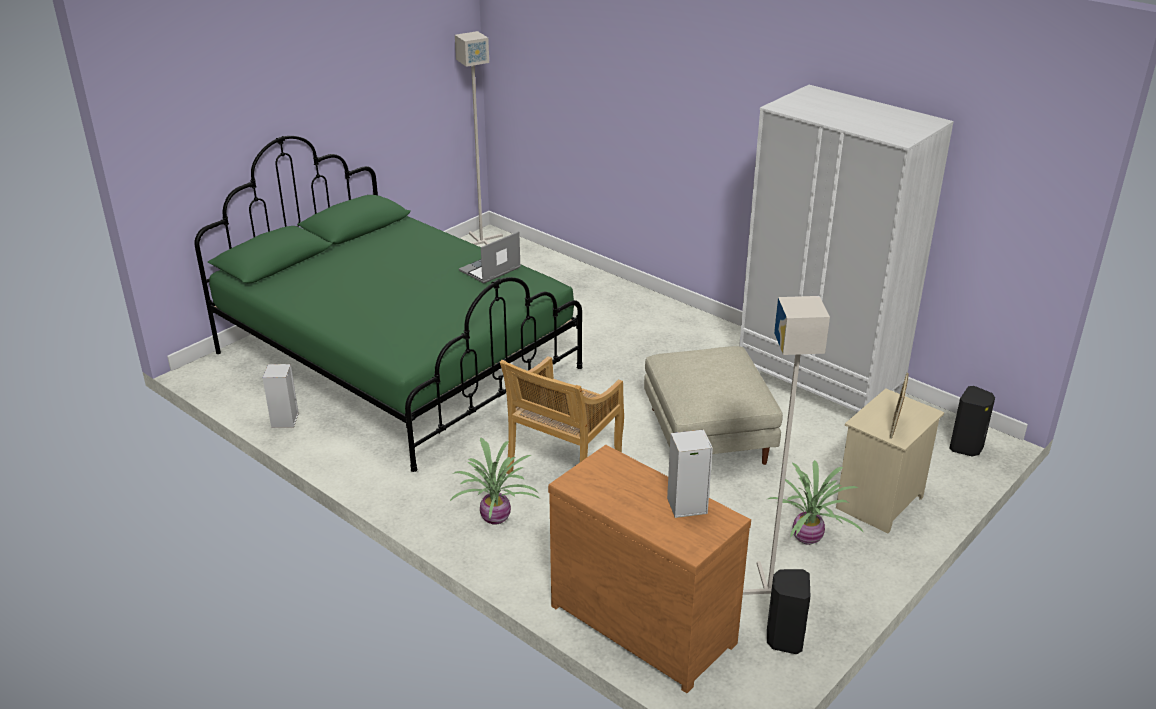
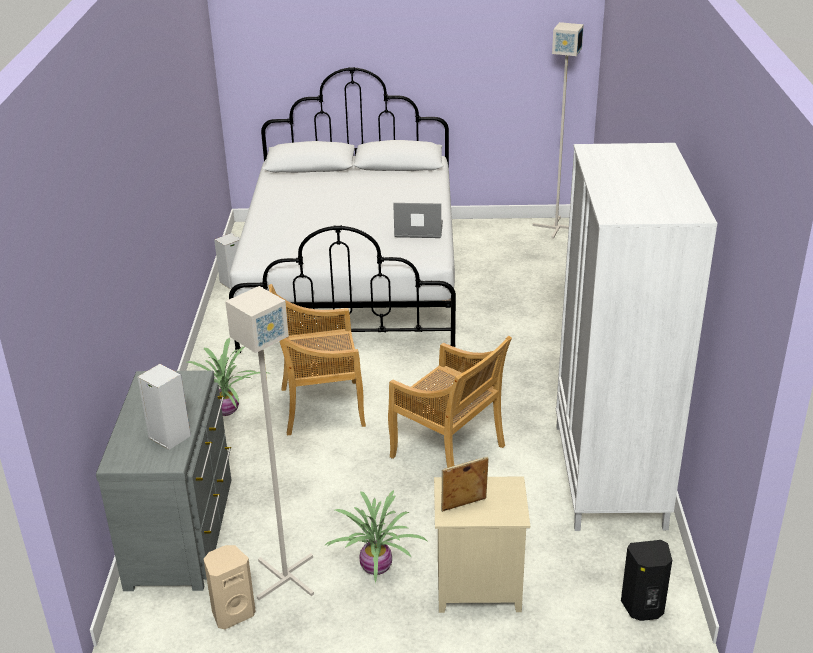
camera: 50 degrees right, 0 degrees up
green bed [194,136,582,472] -> white bed [229,67,456,353]
brown dresser [548,445,751,693] -> grey dresser [96,370,231,591]
beige ottoman [644,346,783,465] -> beige chair [388,336,512,468]
black speaker [767,569,810,654] -> beige speaker [203,545,256,629]

